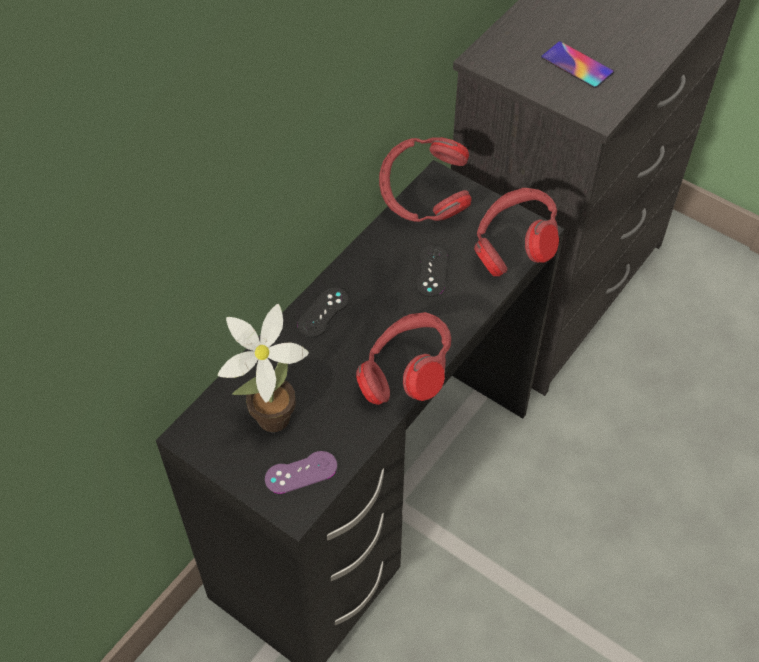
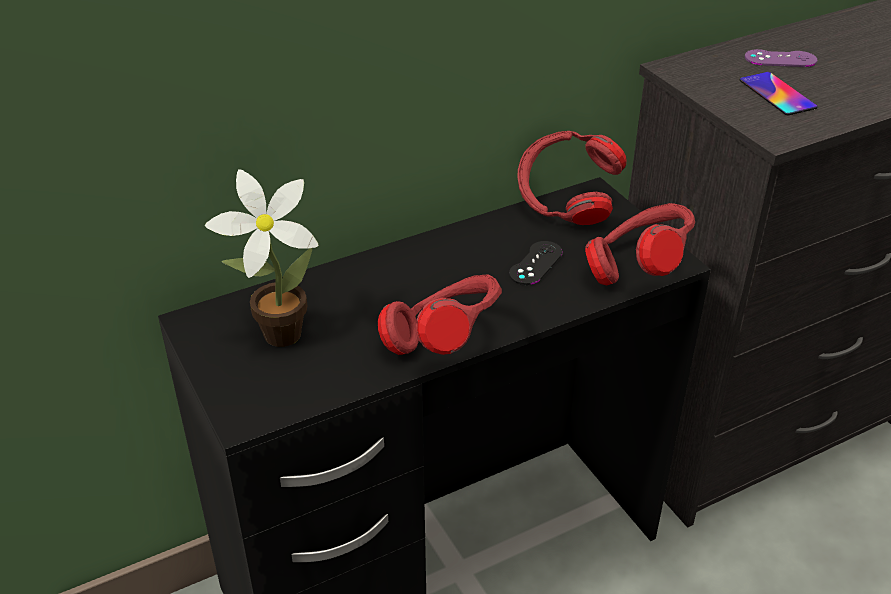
camera: 25 degrees right, 15 degrees down
purple game controller [265,451,337,494] -> purple game controller moved to [745,49,818,67]
black game controller [297,288,349,338] -> none

